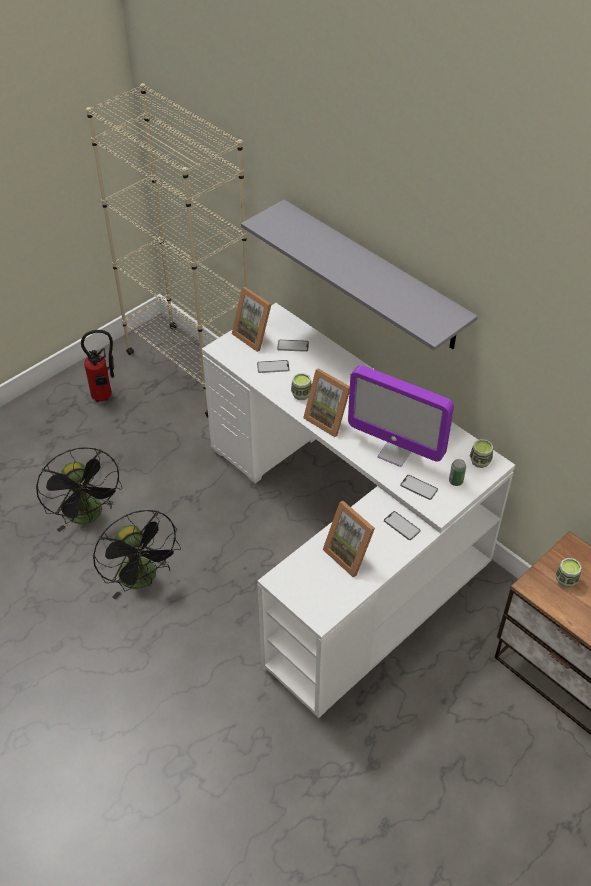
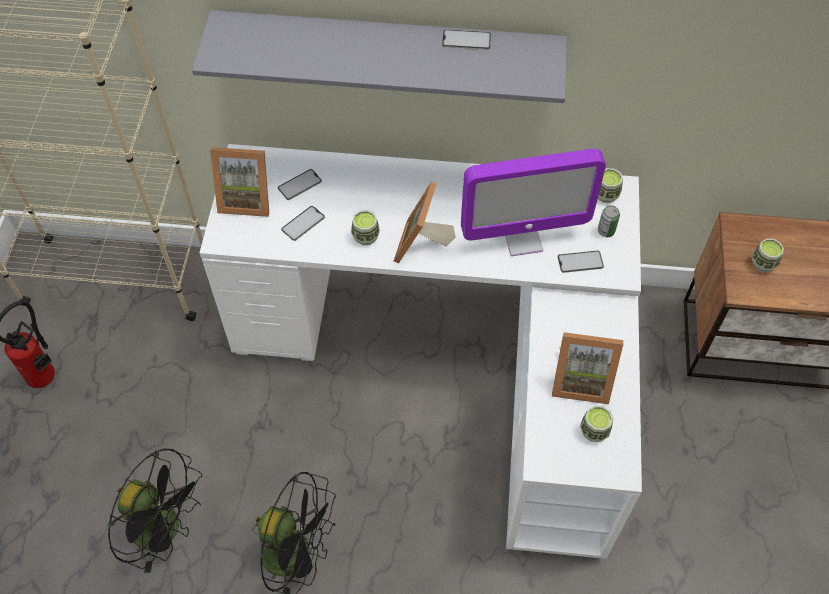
camera: 40 degrees left, 10 degrees up
picture frame [303,368,350,437] -> picture frame turned 105 degrees clockwise [394,182,456,263]
phone [384,511,421,540] -> phone moved to [442,29,491,50]
none -> cup [580,406,613,442]

